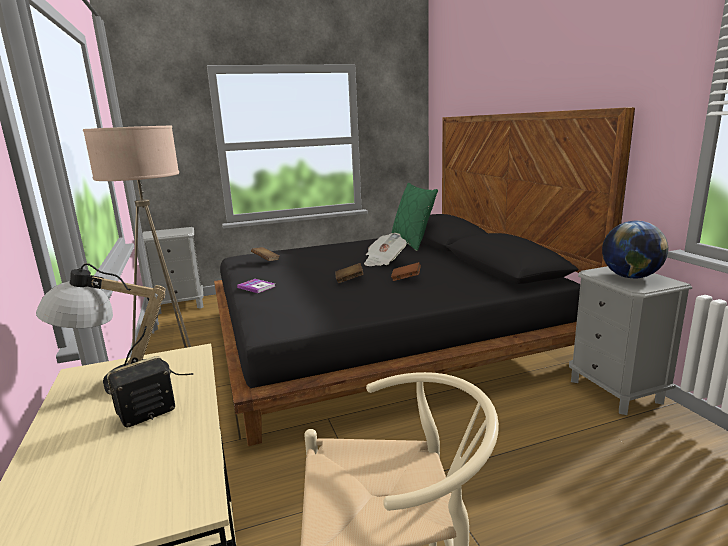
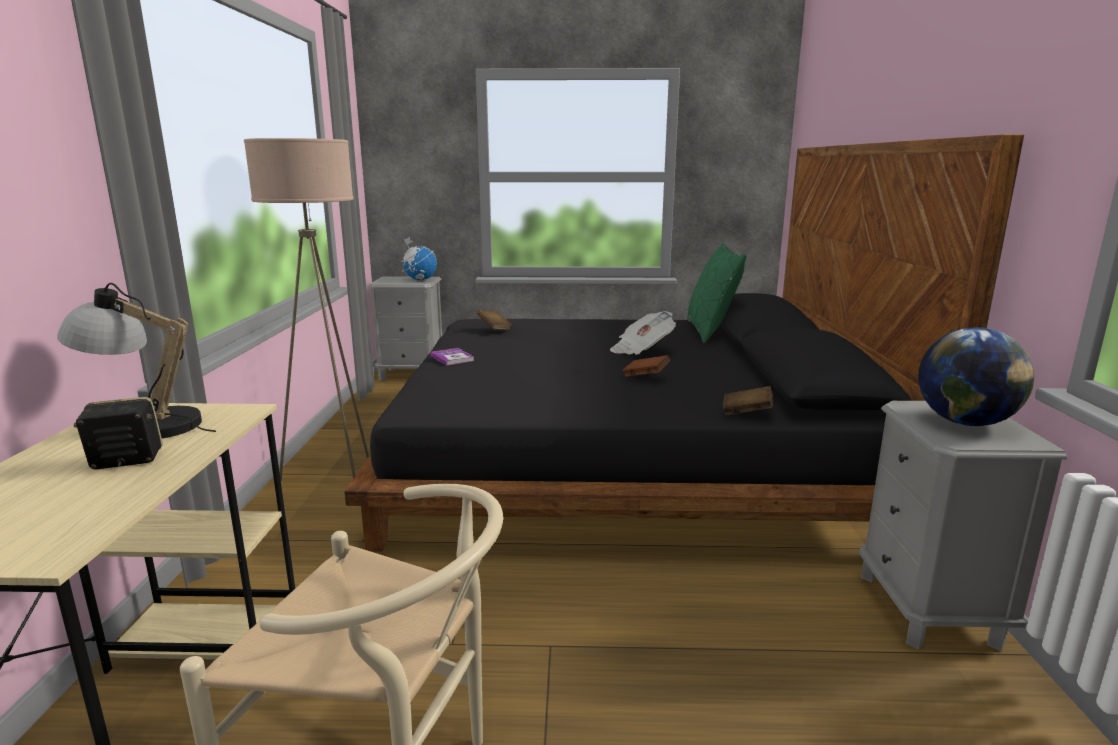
camera: 20 degrees right, 0 degrees up
brown book [335,263,363,283] -> brown book moved to [723,386,773,415]
none -> globe [401,237,437,280]

